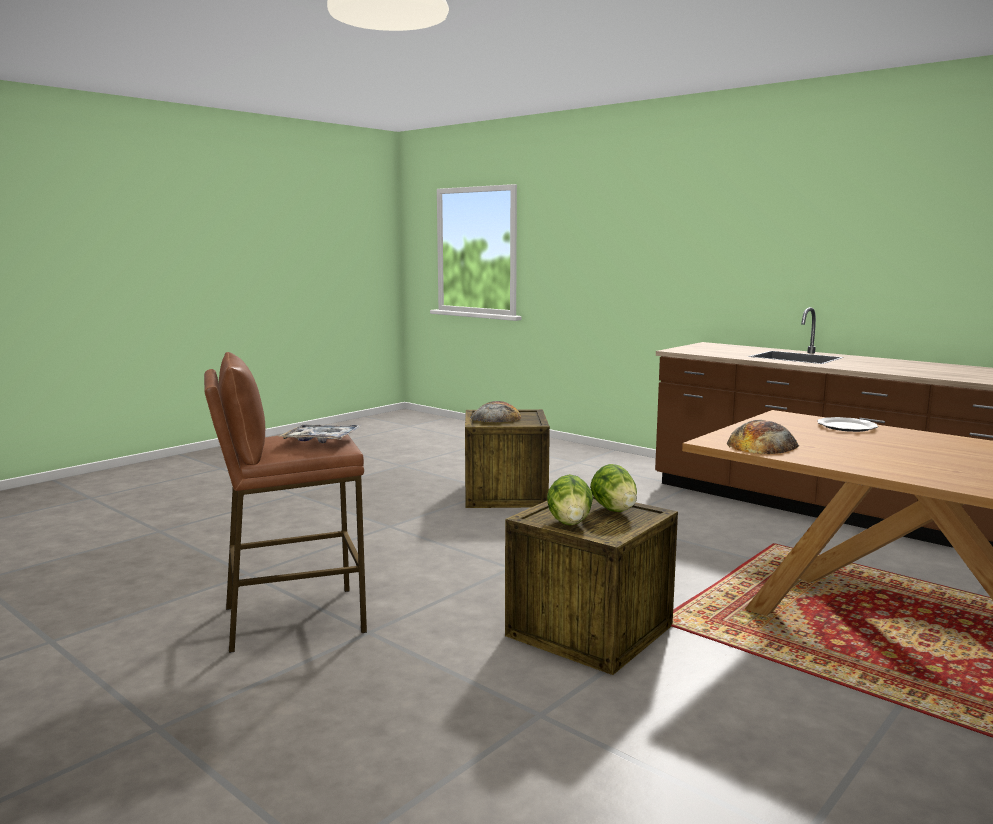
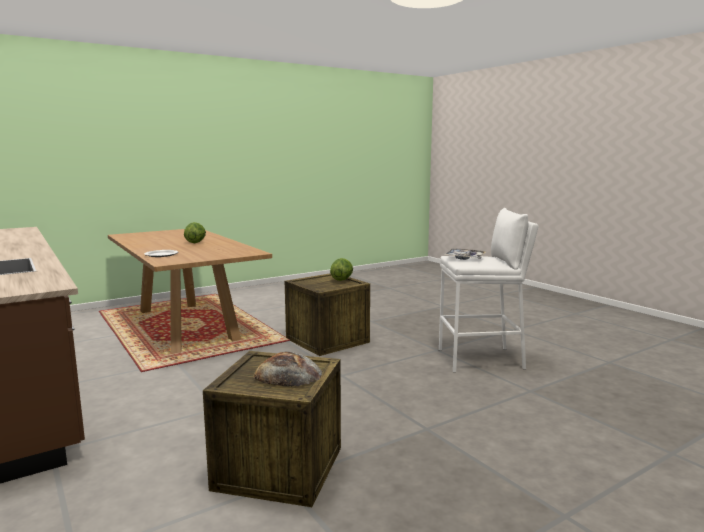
camera: 165 degrees left, 0 degrees up
brown stool [204,352,367,653] -> white stool [439,208,538,373]
lettuce [590,464,637,512] -> lettuce moved to [184,222,206,243]
bread [727,420,799,454] -> none

